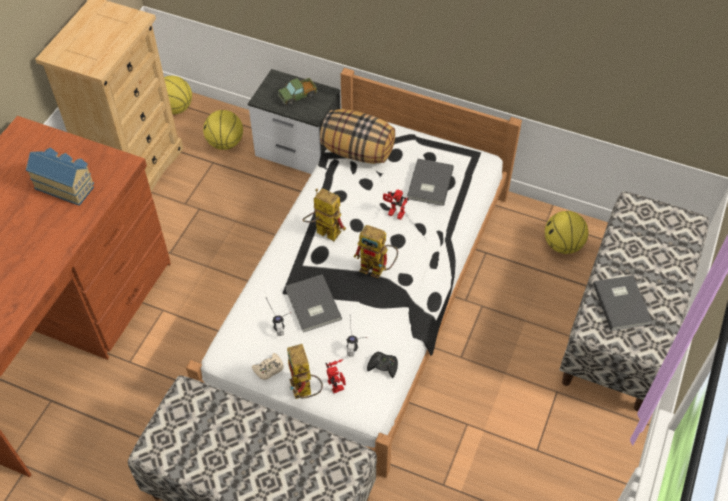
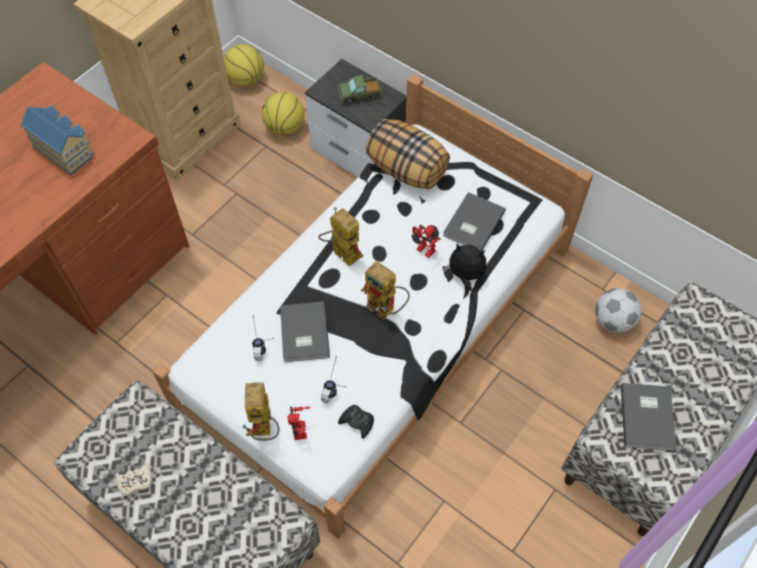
camera: 15 degrees right, 5 degrees up
beige game controller [252,353,284,380] -> beige game controller moved to [116,463,152,496]
basketball [545,211,588,254] -> football [595,288,642,333]
none -> plush toy [444,244,486,291]

